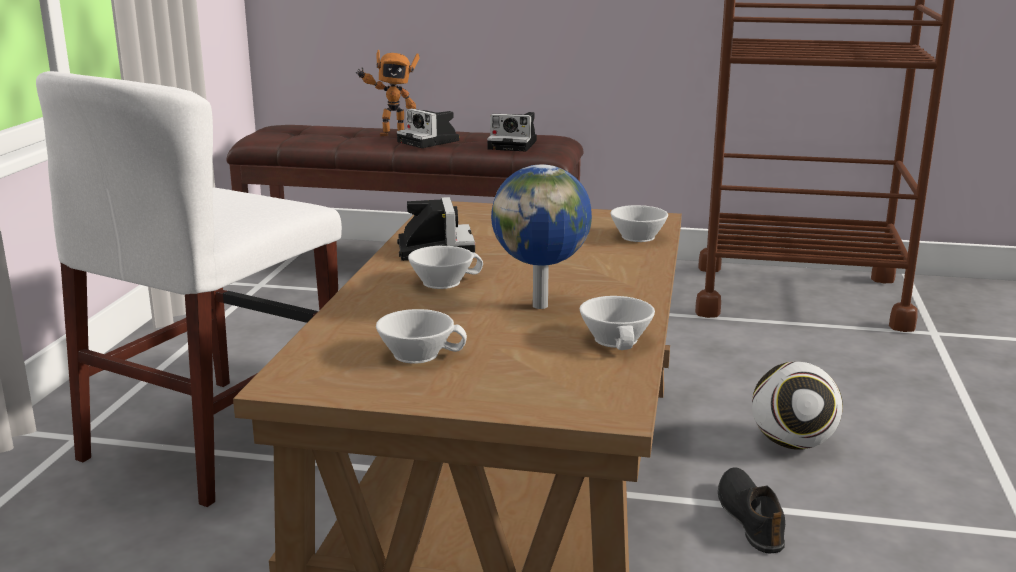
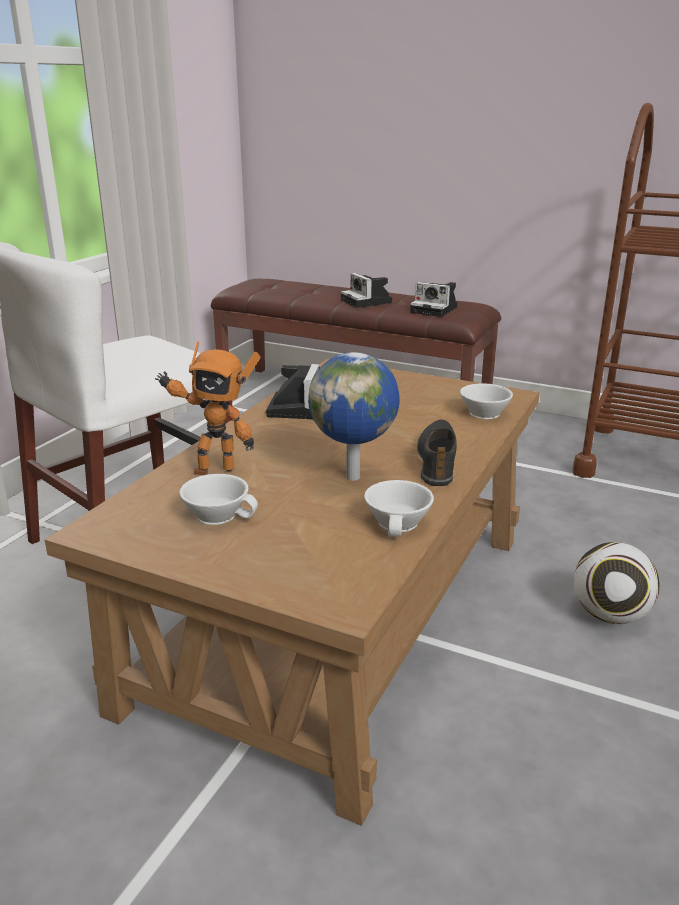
camera: 15 degrees right, 5 degrees up
toy robot [356,50,420,136] -> toy robot moved to [155,341,260,475]
white cup [408,246,483,289] -> none
black shoe [718,467,785,553] -> black shoe moved to [417,420,457,486]

